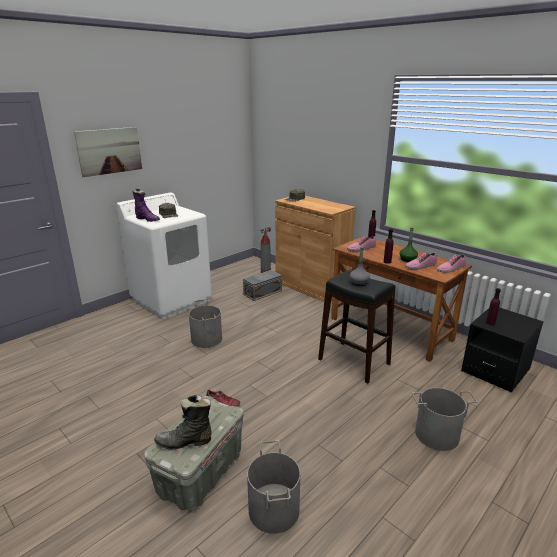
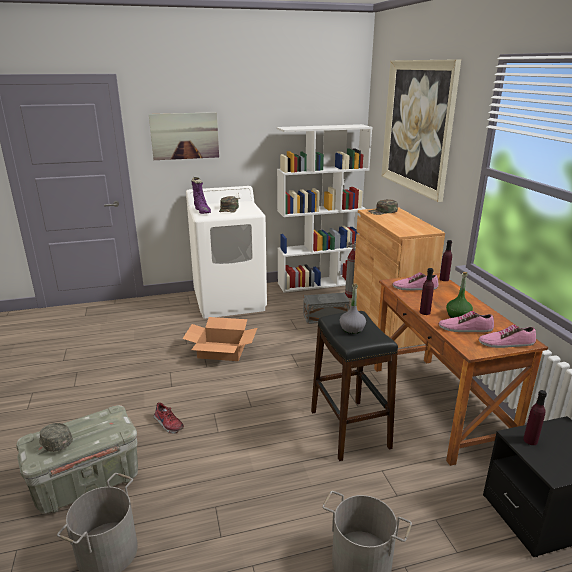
camera: 30 degrees right, 0 degrees up
black boot [154,394,211,449] -> grey cap [39,423,73,452]
grey bucket [189,299,222,348] -> cardboard box [183,317,257,361]
none -> white bookcase [277,124,372,293]
none -> picture [381,59,461,202]

